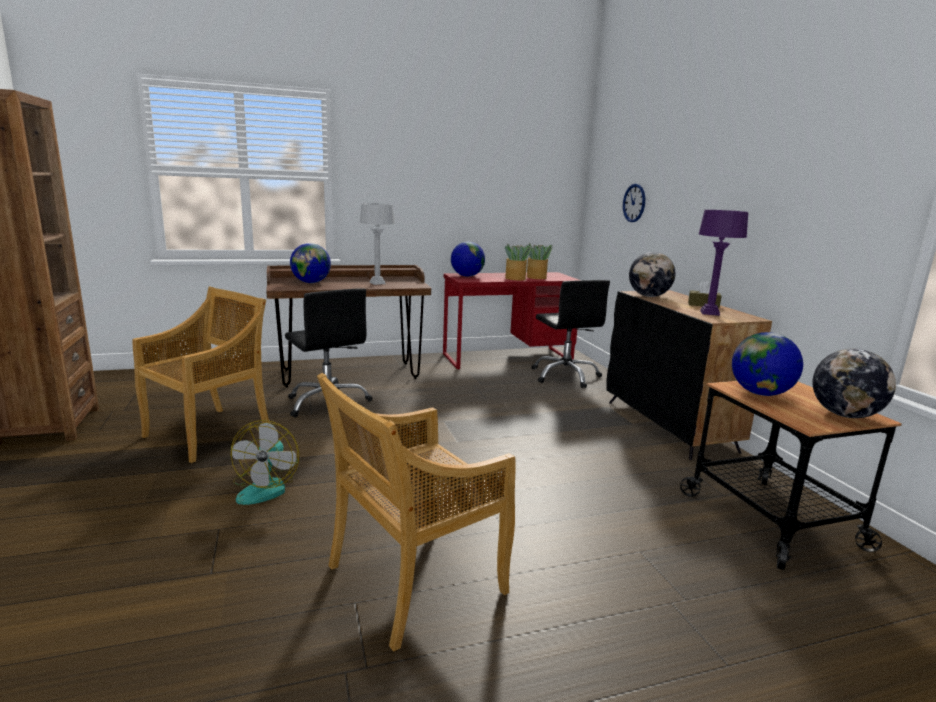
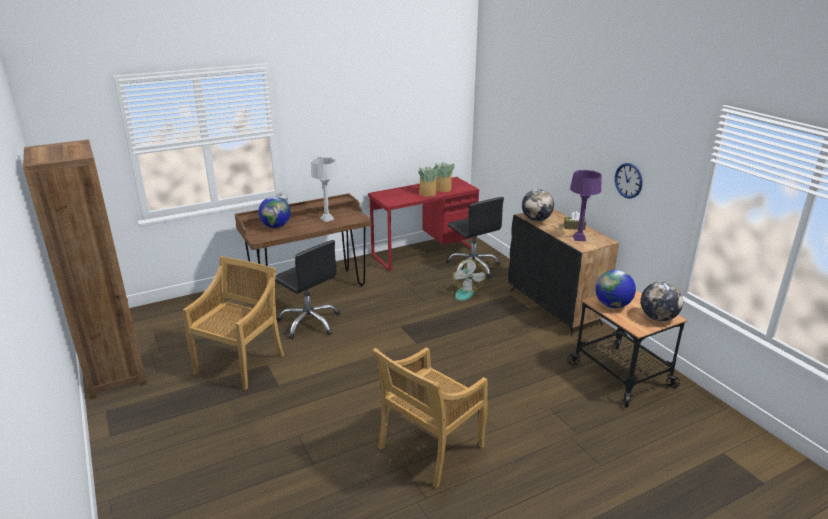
camera: 10 degrees left, 10 degrees up
fan [231,420,299,505] -> fan moved to [443,259,486,301]
globe [451,242,485,277] -> none
wall clock [623,184,645,222] -> wall clock moved to [615,163,643,199]

